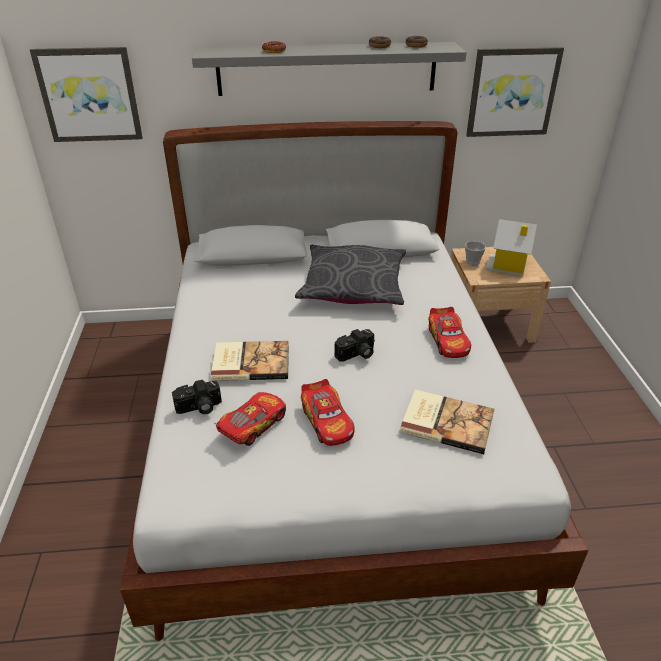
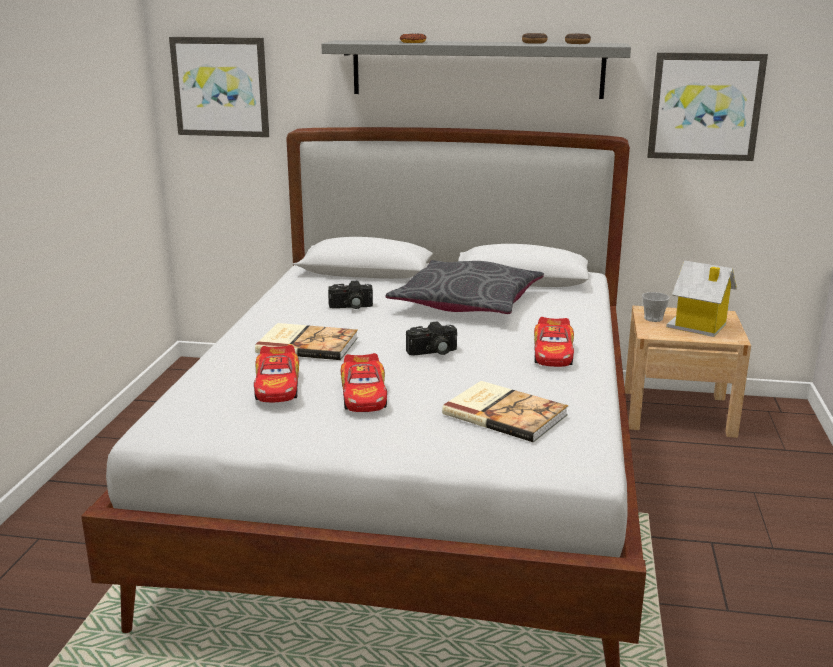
camera: 15 degrees right, 15 degrees down
camera [172,380,222,414] -> camera moved to [328,281,373,309]
toy car [214,392,286,446] -> toy car turned 120 degrees clockwise [254,345,299,402]

